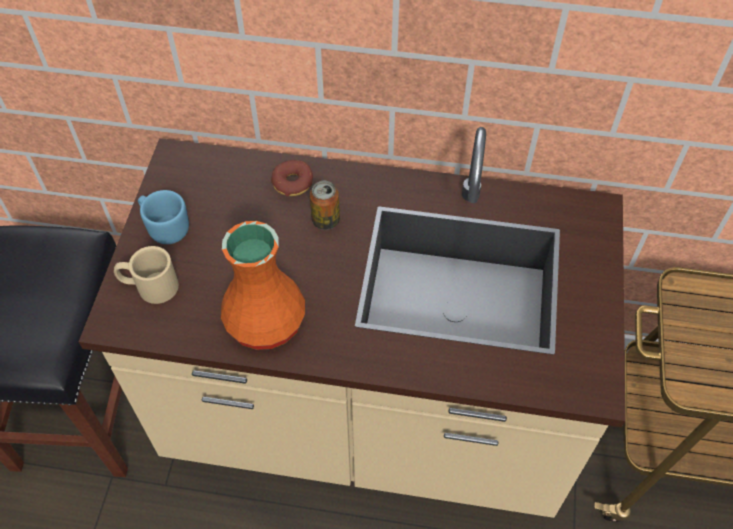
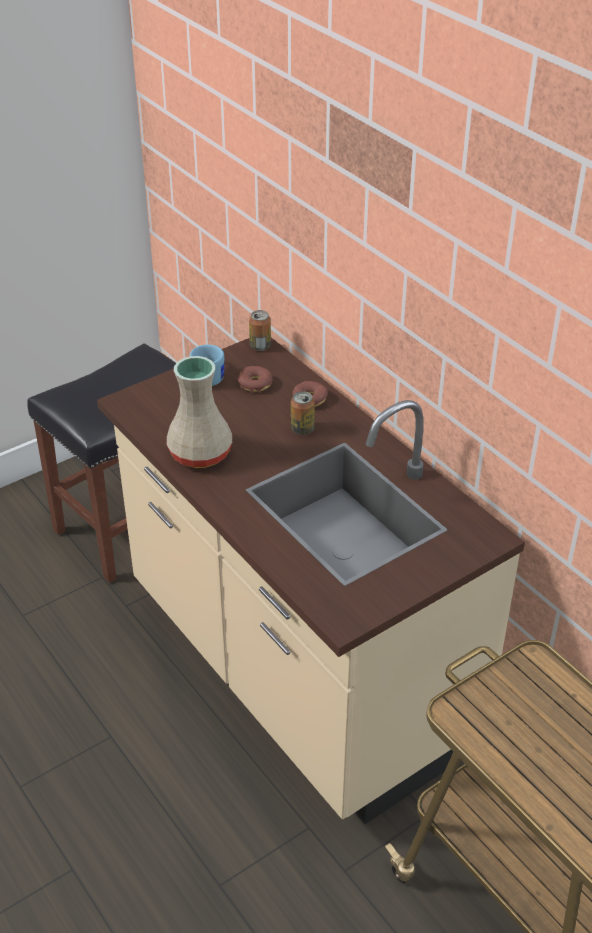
camera: 45 degrees right, 15 degrees down
beige mug [114,246,179,304] -> none
orange vase [221,221,305,350] -> beige vase [167,356,232,468]
none -> donut [238,366,272,393]
none -> can [249,310,271,351]

